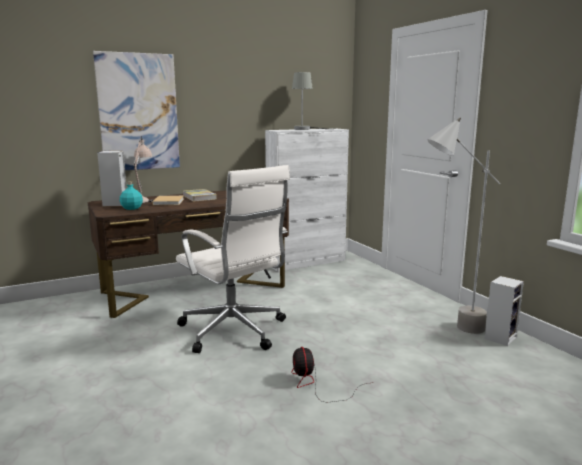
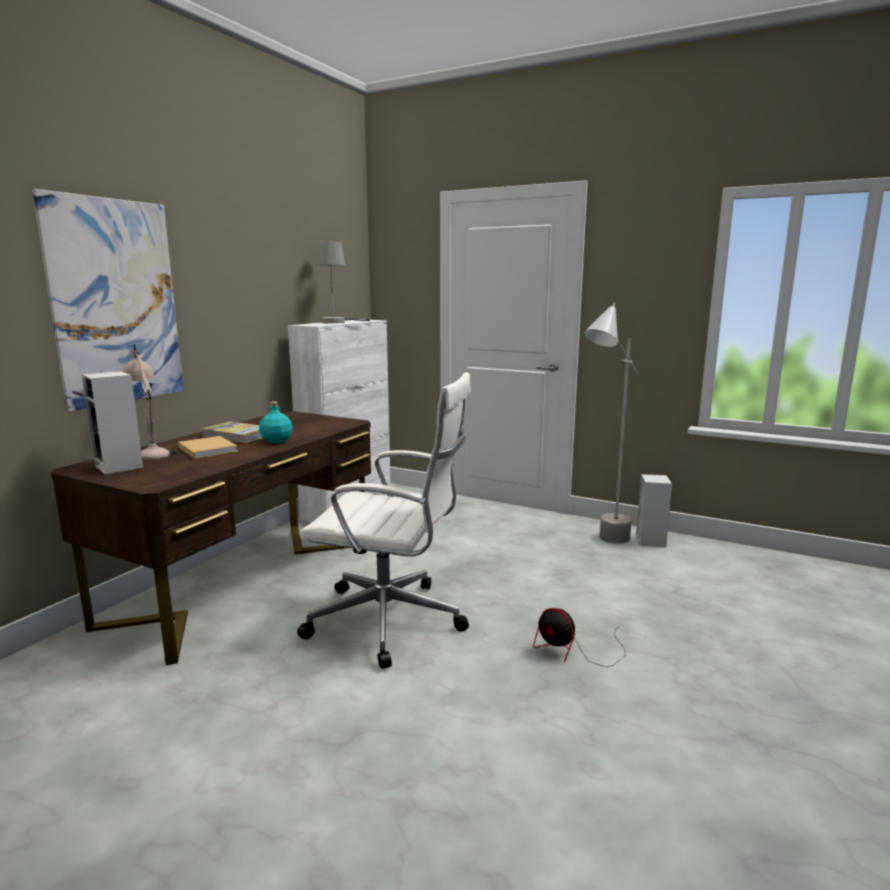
camera: 35 degrees left, 0 degrees up
turquoise bottle [120,181,143,210] -> turquoise bottle moved to [259,402,293,444]

